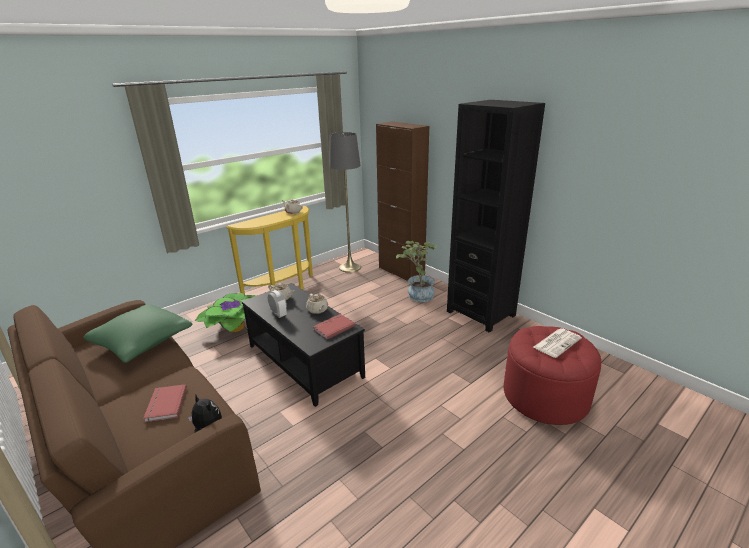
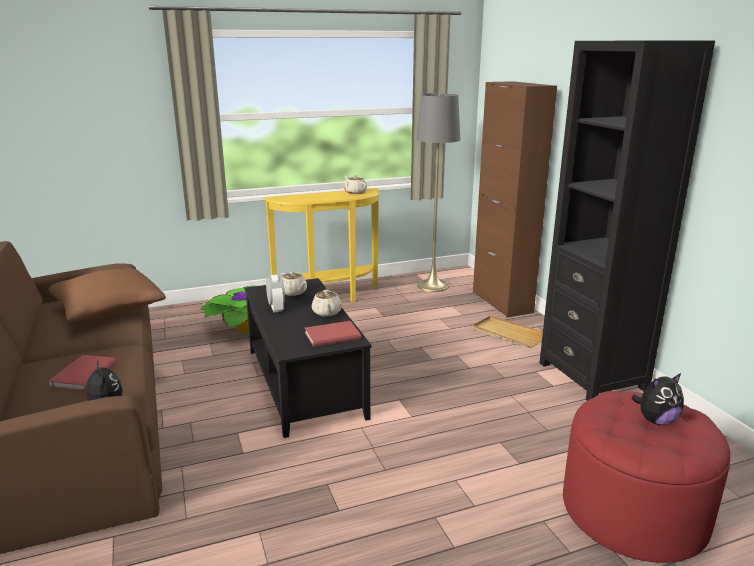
camera: 20 degrees right, 5 degrees down
green pillow [83,304,192,363] -> brown pillow [49,269,166,322]
potted plant [396,241,438,302] -> beige tray [473,316,543,348]
newspaper [533,328,582,358] -> plush toy [631,373,684,425]

